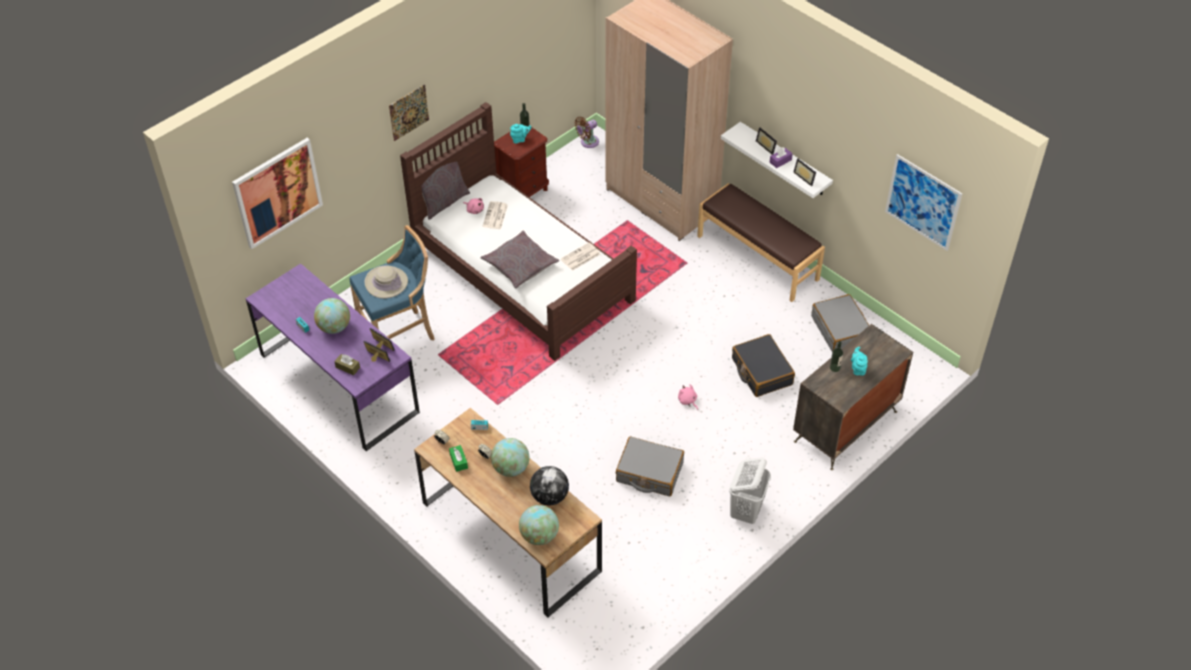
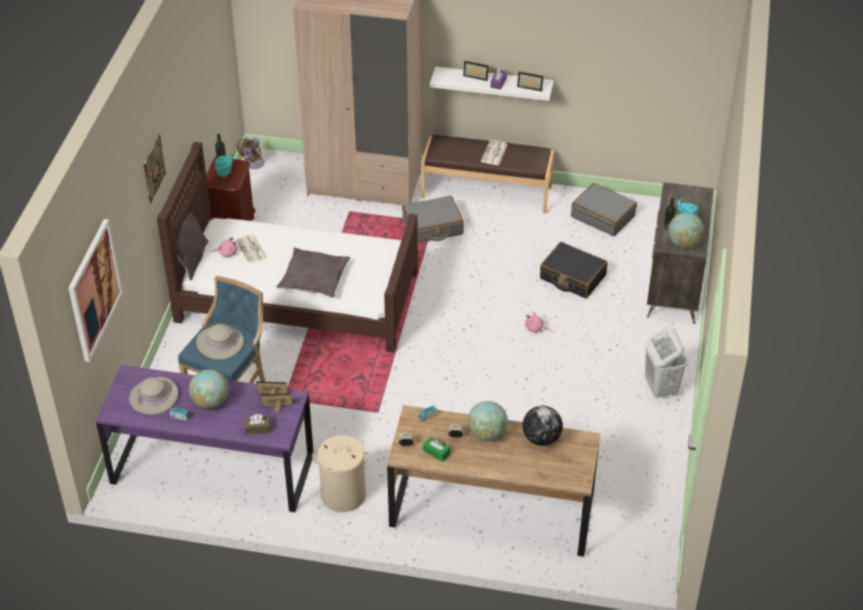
camera: 35 degrees left, 5 degrees down
globe [519,505,559,545] -> globe moved to [668,213,704,248]
newspaper [561,242,600,271] -> newspaper moved to [481,139,508,166]
grey suitcase [616,436,684,496] -> grey suitcase moved to [402,196,463,243]
picture [885,154,962,251] -> none
none -> beige hat [129,377,178,415]
none -> beige laundry basket [312,435,370,512]

